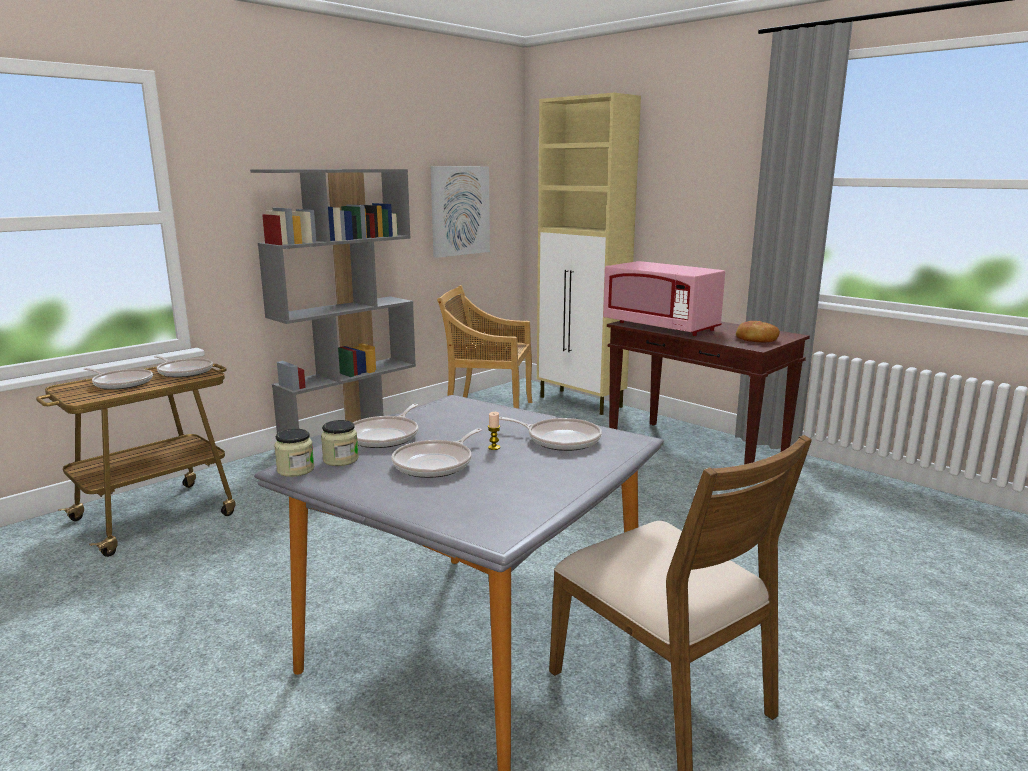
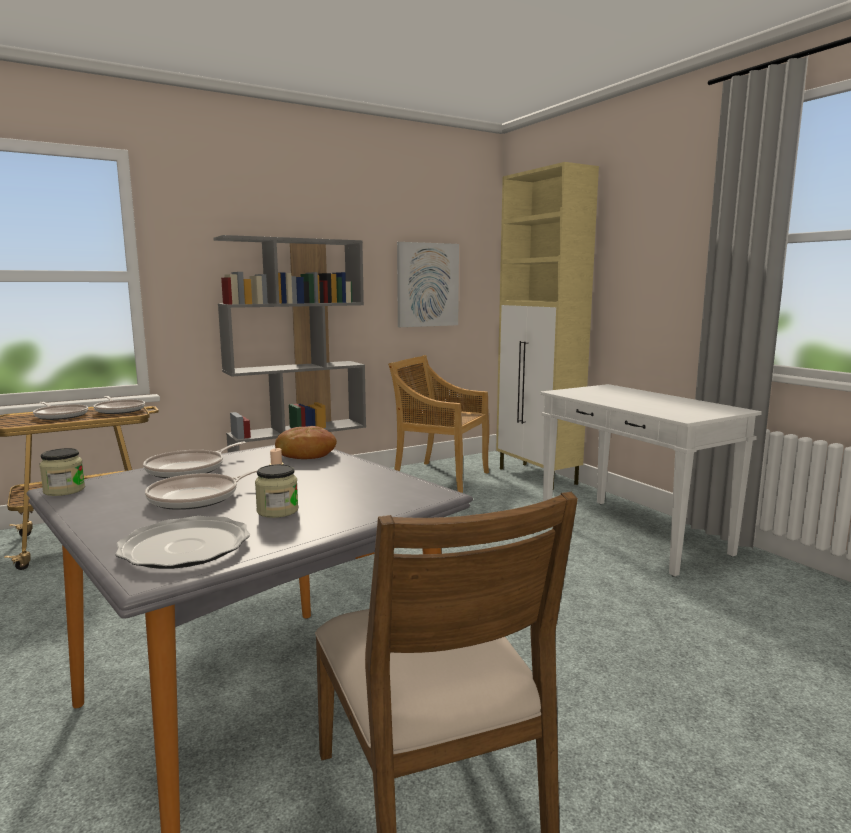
camera: 15 degrees right, 5 degrees down
jar [321,420,359,466] -> jar moved to [255,464,298,518]
frying pan [499,417,602,451] -> none
pink microwave [603,261,725,336] -> none
brown console table [607,321,810,464] -> white console table [540,384,762,577]
bread [736,321,780,342] -> bread moved to [275,426,337,459]
none -> plate [115,516,250,569]

